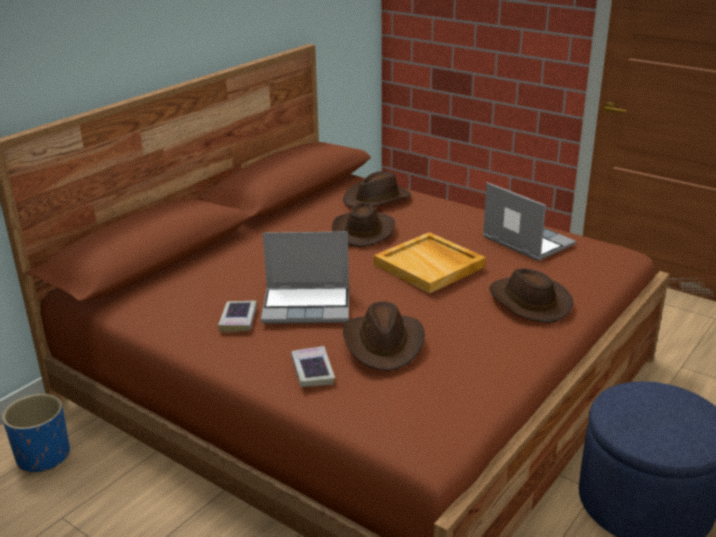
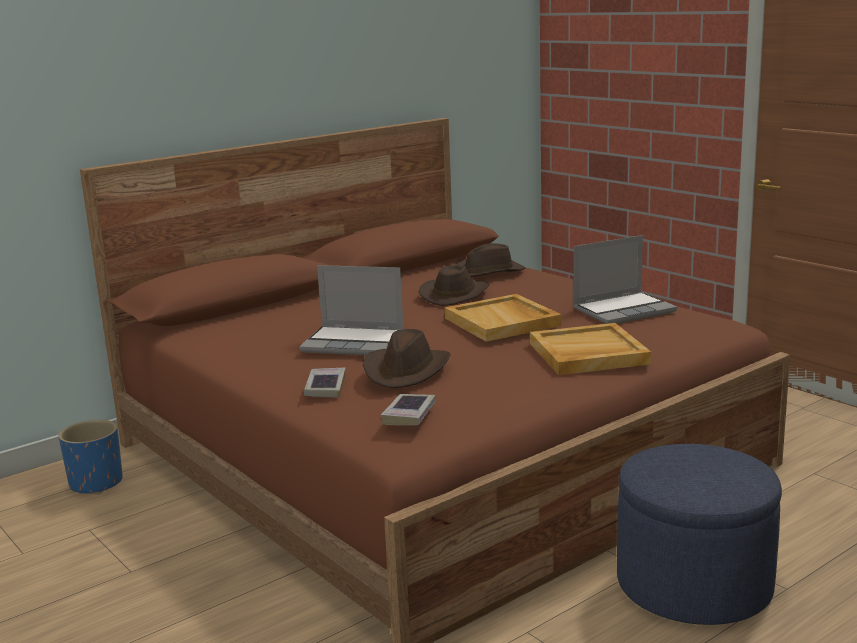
camera: 15 degrees right, 10 degrees down
book [218,300,257,332] -> book moved to [381,394,436,425]
laptop [483,182,576,261] -> laptop turned 90 degrees clockwise [573,235,677,324]
brown hat [489,268,573,323] -> beige tray [530,323,651,375]

